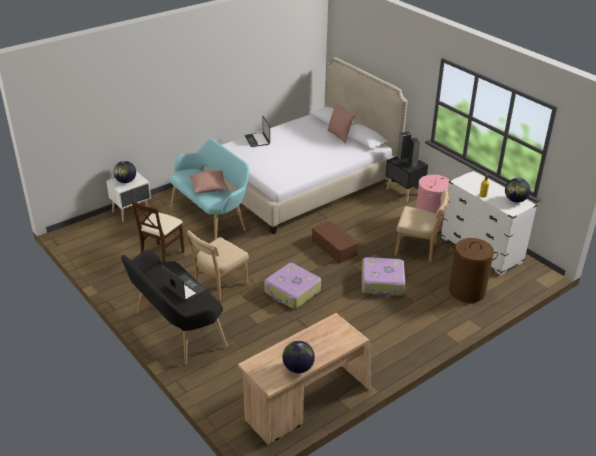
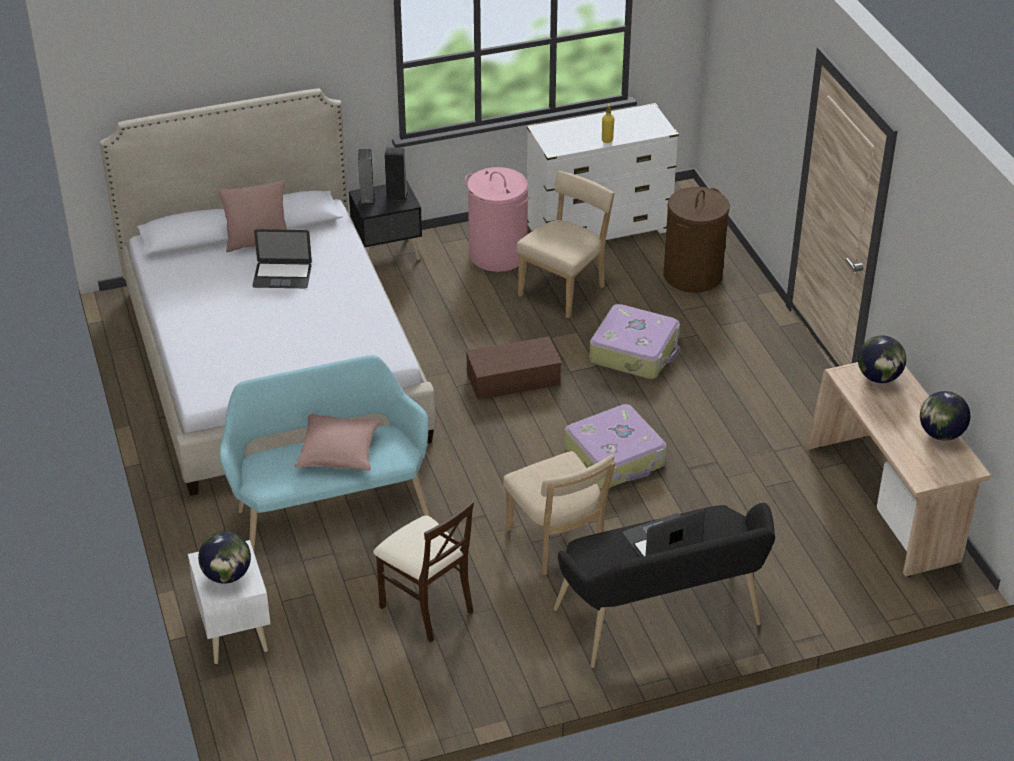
camera: 70 degrees left, 5 degrees up
laptop [244,116,270,147] -> laptop moved to [252,229,312,288]
globe [505,178,530,203] -> globe moved to [858,336,906,383]

